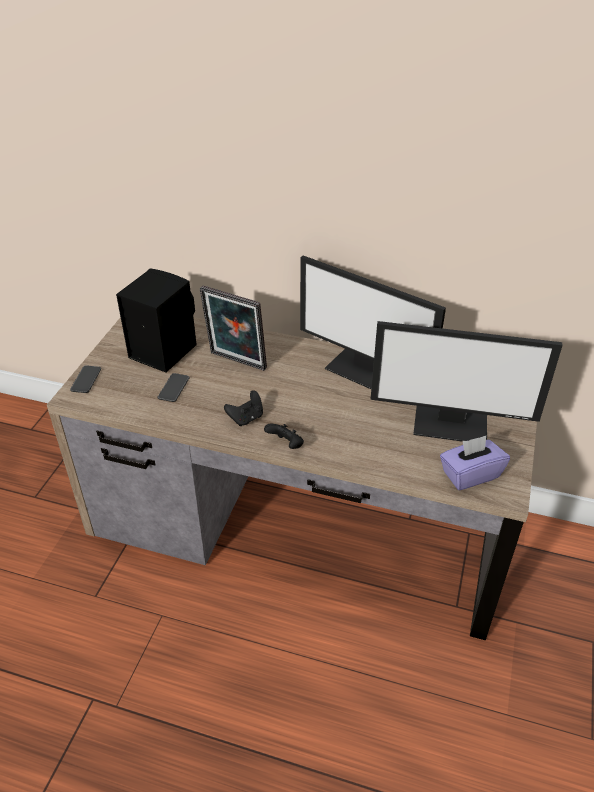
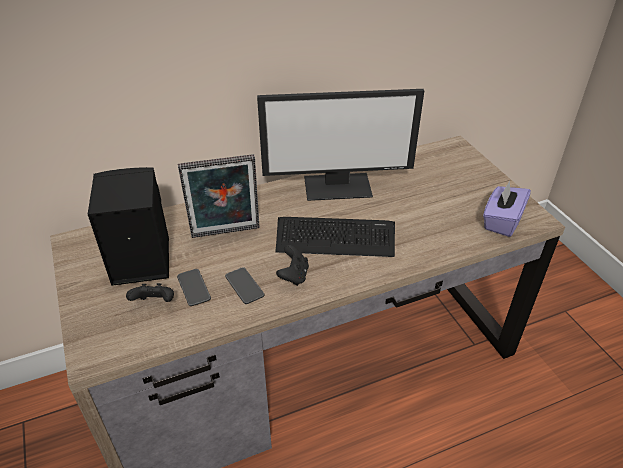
camera: 40 degrees left, 0 degrees up
phone [70,365,101,393] -> phone moved to [225,267,265,304]
black game controller [264,424,304,449] -> black game controller moved to [126,283,174,302]
monitor [370,321,563,442] -> none
none -> keyboard [276,217,395,257]

